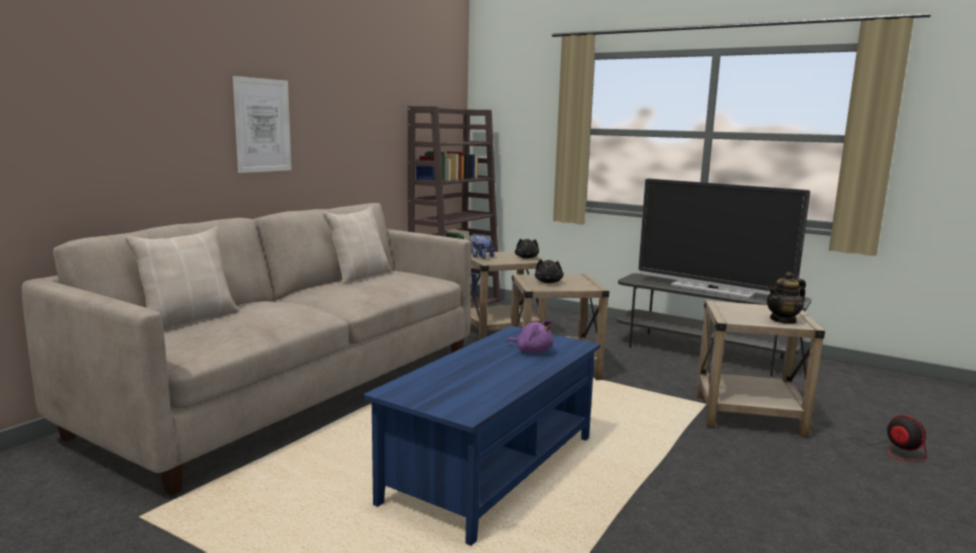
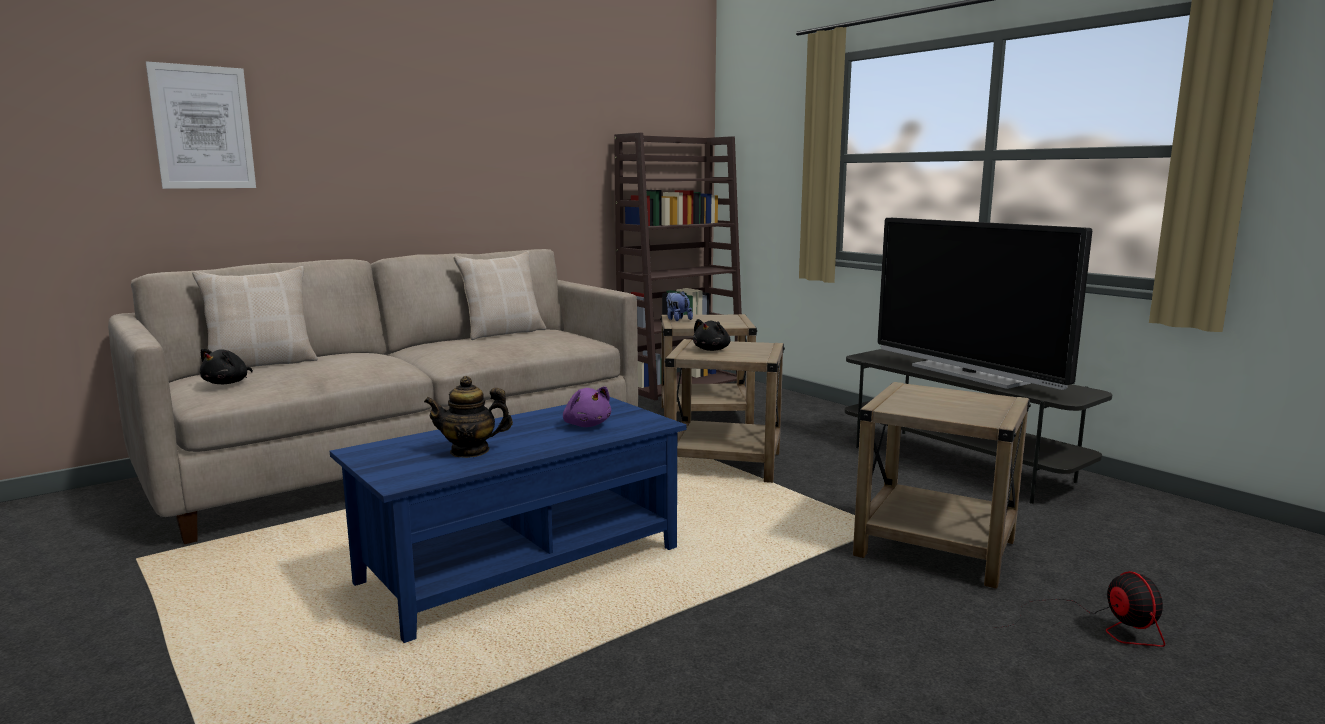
camera: 20 degrees right, 0 degrees up
picture [233,76,291,173] -> picture moved to [146,61,256,189]
black plush toy [515,239,539,259] -> black plush toy moved to [200,348,253,384]
teapot [767,272,806,324] -> teapot moved to [424,376,513,458]

